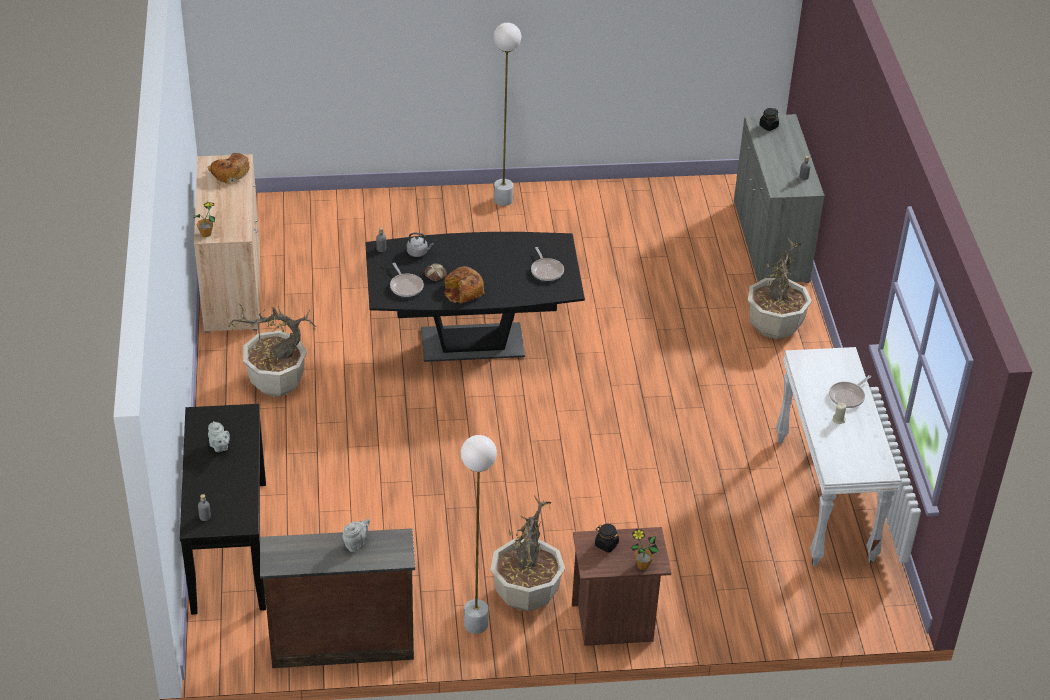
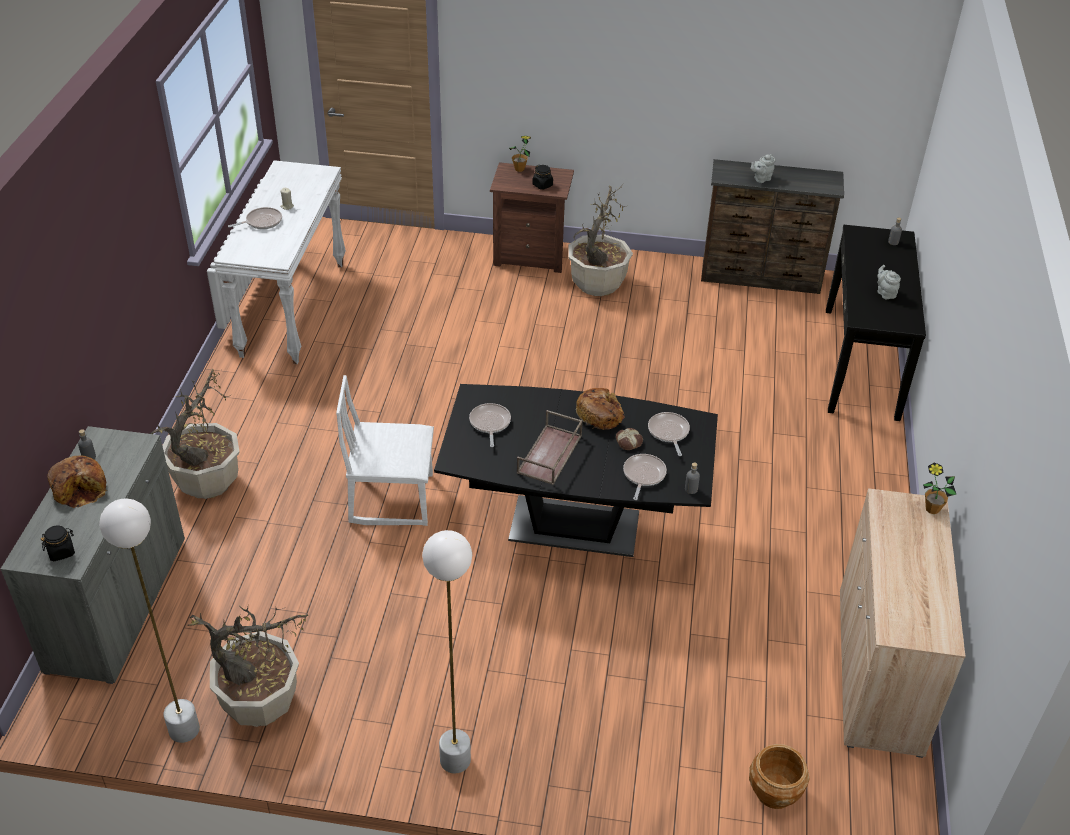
camera: 165 degrees left, 0 degrees up
bread [207,153,249,184] -> bread moved to [47,455,107,508]
potted plant [228,302,316,397] -> potted plant moved to [187,603,308,727]
grey kettle [407,233,434,257] -> frying pan [623,454,667,500]
white floor lamp [461,435,497,634] -> white floor lamp moved to [99,498,200,743]
none -> white chair [336,375,434,526]
none -> brown tray [517,410,583,485]
none -> brown planter [749,744,809,809]

